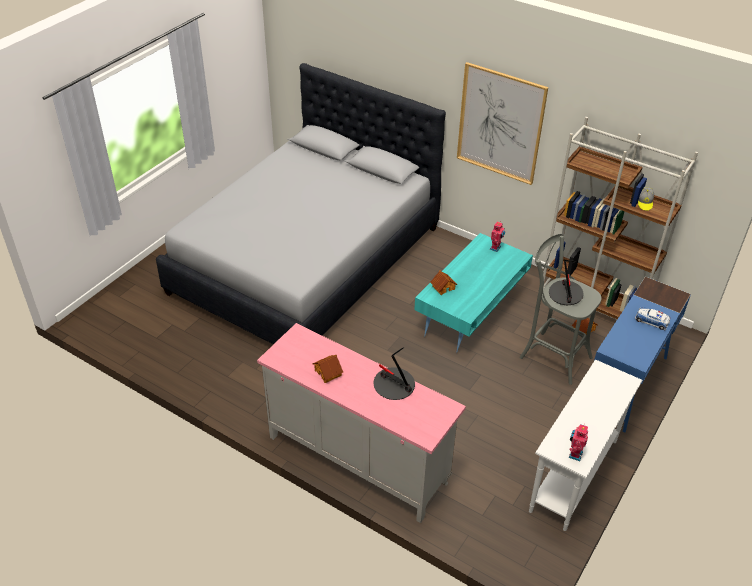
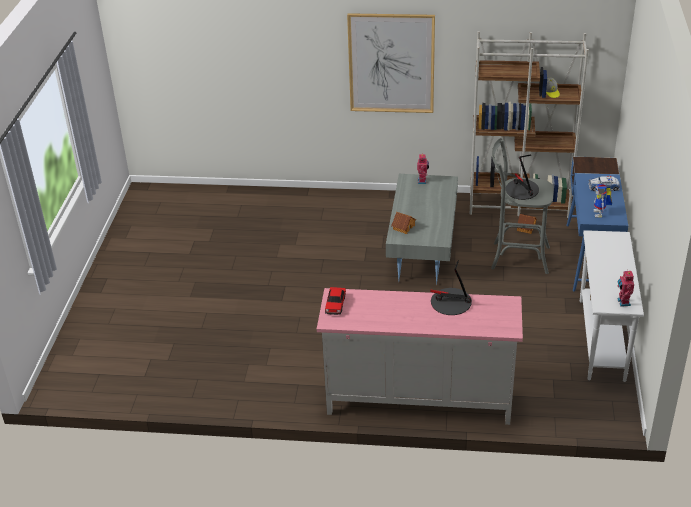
camera: 25 degrees left, 5 degrees down
grey bed [156,63,446,344] -> none
toy house [312,355,343,383] -> none
turquoise coffee table [414,233,533,354] -> grey coffee table [386,174,458,286]
none -> toy car [325,287,346,315]
none -> toy robot [593,180,612,218]

